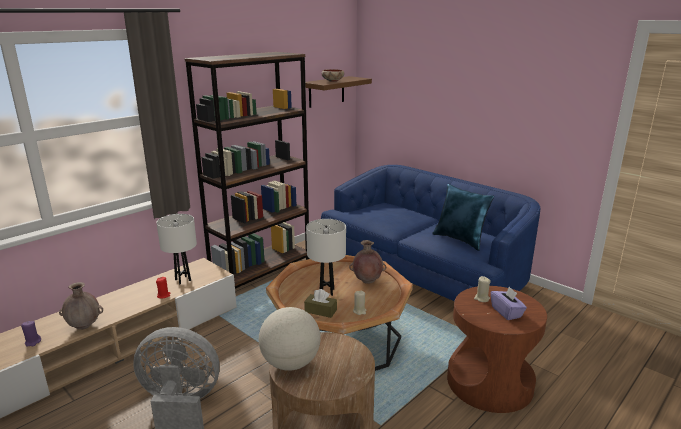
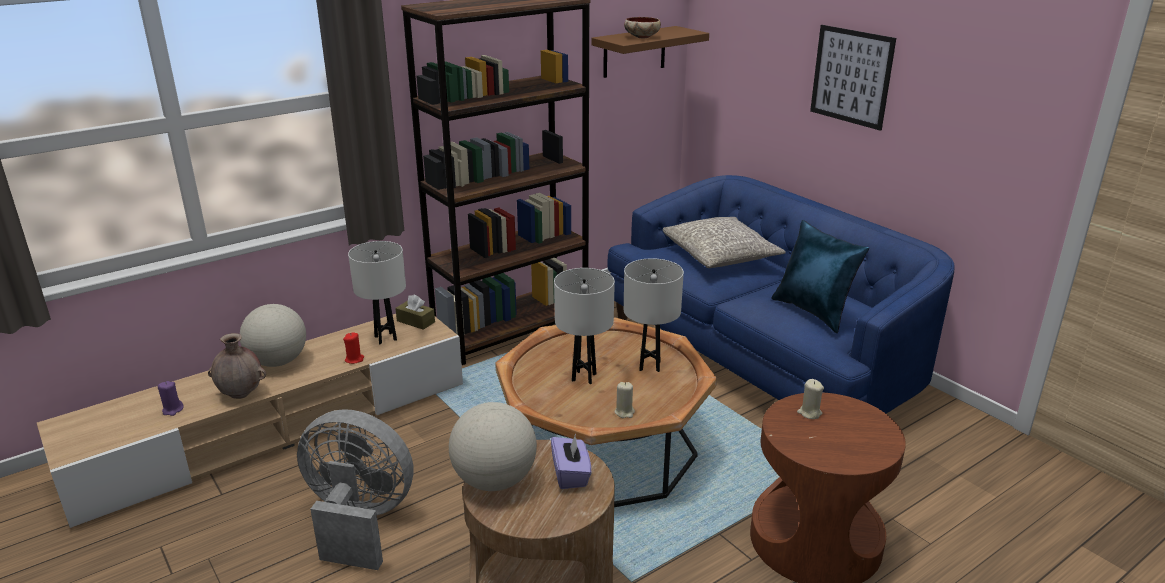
camera: 10 degrees right, 5 degrees up
brown tissue box [304,289,337,318] -> brown tissue box moved to [395,294,435,330]
brown vase [349,240,386,284] -> white table lamp [624,258,684,372]
purple tissue box [491,287,527,320] -> purple tissue box moved to [551,434,591,489]
none -> globe [240,304,306,367]
none -> grey pillow [662,217,786,268]
none -> picture [810,25,896,130]

